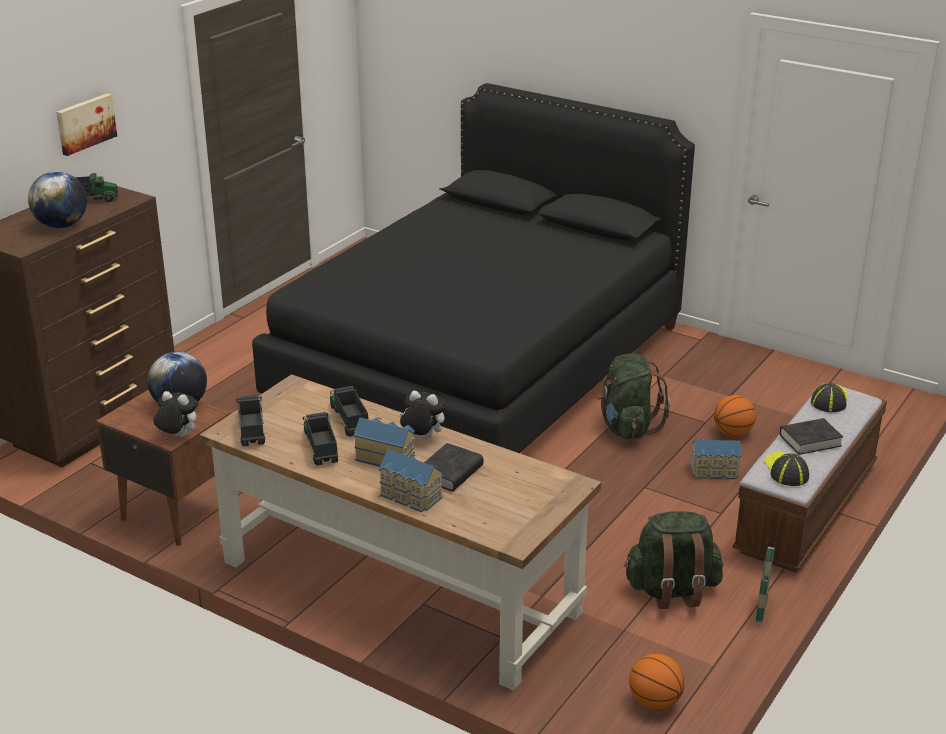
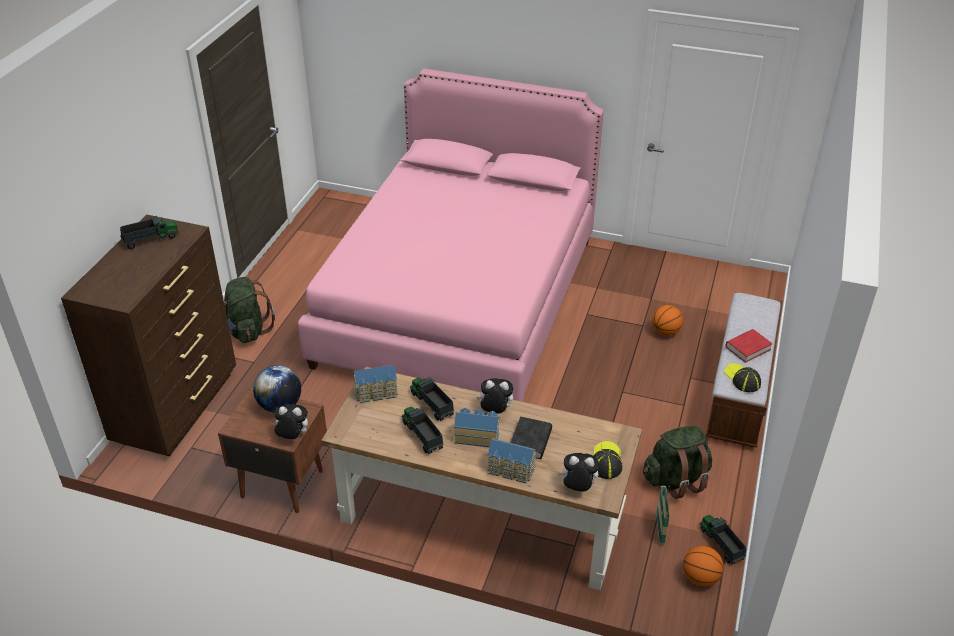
camera: 15 degrees left, 10 degrees up
globe [28,171,87,228] -> none
picture [56,93,117,156] -> none
toy truck [236,395,265,446] -> toy truck moved to [700,515,746,565]
black bed [252,83,695,453] -> pink bed [298,68,604,402]
green backpack [596,353,670,439] -> green backpack moved to [224,277,275,343]
toy house [691,440,741,479] -> toy house moved to [353,365,398,403]
basket [756,541,775,624] -> basket moved to [656,485,671,545]
black book [780,418,843,455] -> red book [726,329,773,363]
cap [811,383,848,412] -> cap moved to [594,441,622,479]
none -> plush toy [558,453,599,492]

